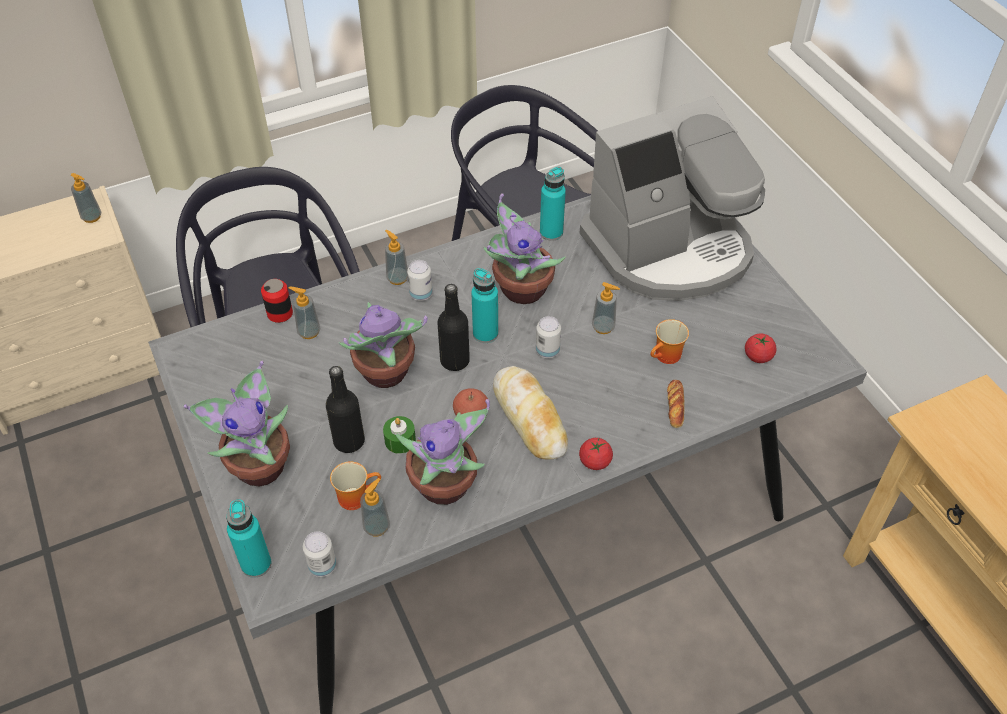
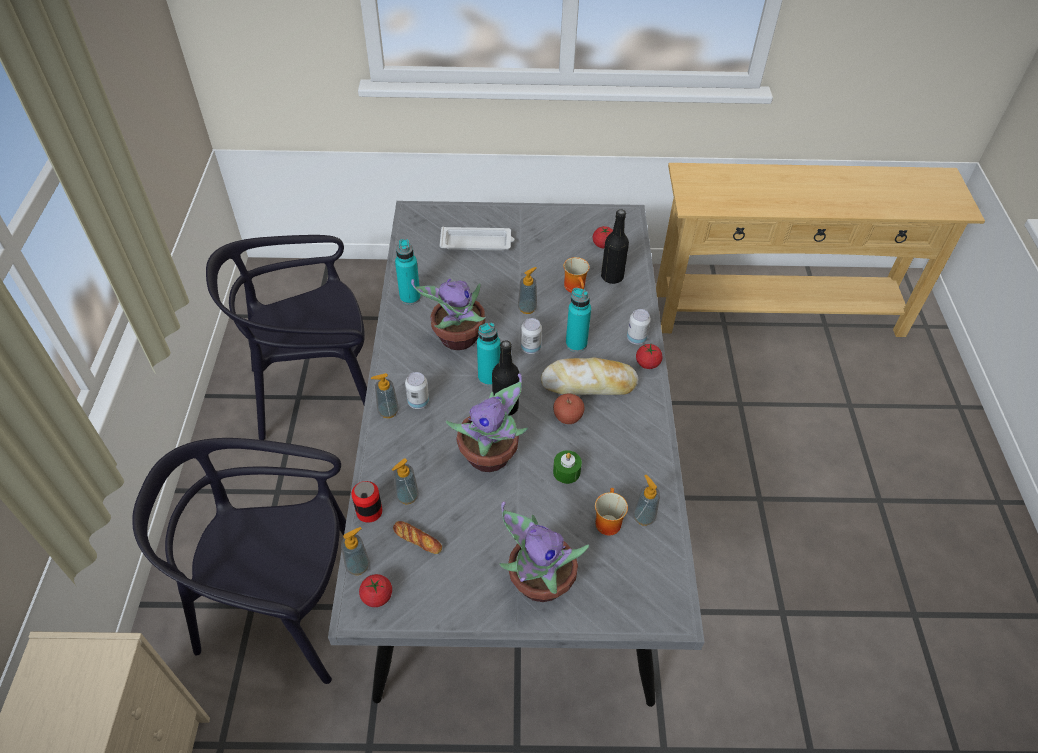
camera: 65 degrees left, 0 degrees up
soap dispenser [71,173,101,223] -> soap dispenser moved to [341,527,370,575]
turquoise bottle [226,500,271,578] -> turquoise bottle moved to [566,288,591,352]
can [303,531,336,577] -> can moved to [627,309,651,345]
black bottle [326,366,365,453] -> black bottle moved to [601,209,629,284]
potted plant [396,399,490,505] -> none
coffee machine [580,96,765,301] -> white tray [440,227,514,250]
bread [667,380,685,428] -> bread moved to [393,521,442,554]
none -> tomato [359,574,392,607]

